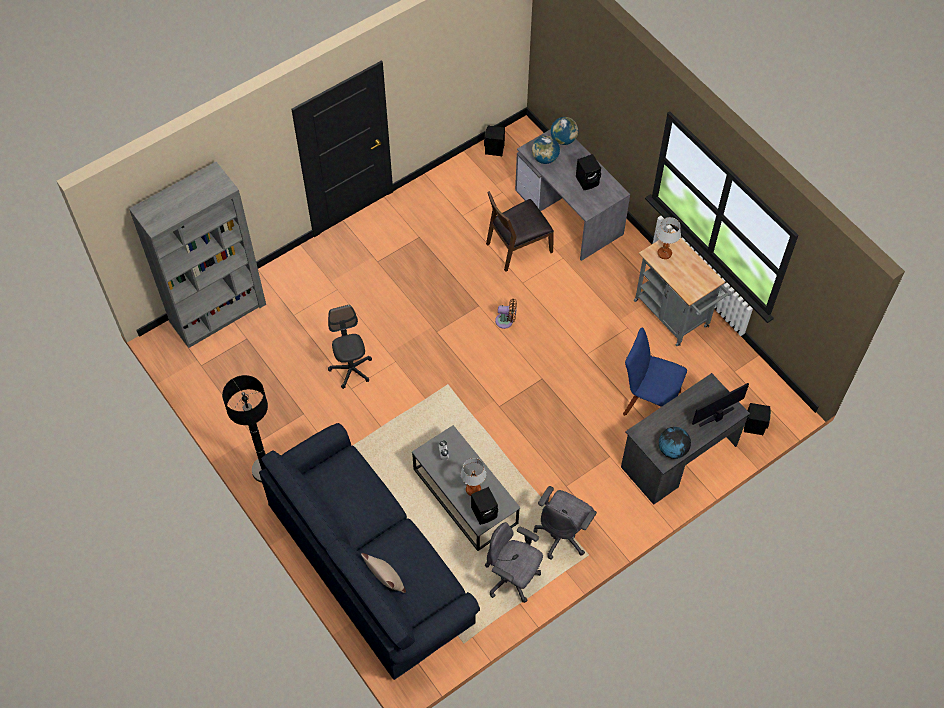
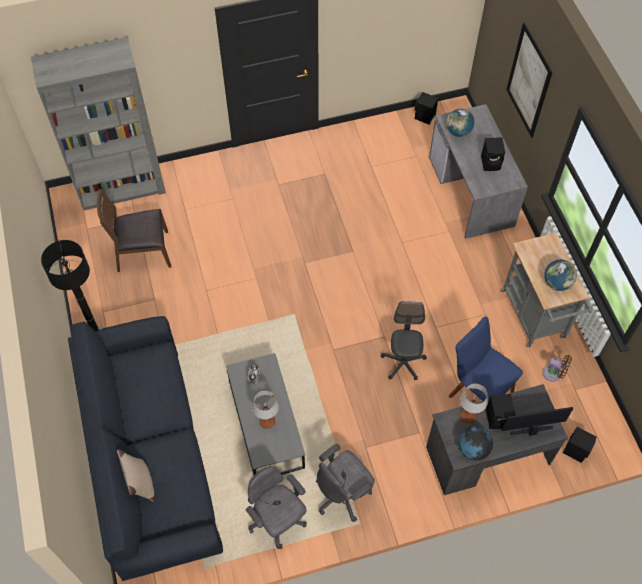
camera: 20 degrees right, 0 degrees up
grey office chair [328,305,372,389] -> grey office chair moved to [381,301,427,380]
black speaker [471,487,498,525] -> black speaker moved to [486,394,515,429]
brown chair [486,191,554,272] -> brown chair moved to [97,189,171,272]
brown fan [495,299,517,329] -> brown fan moved to [543,355,572,381]
globe [551,117,578,145] -> globe moved to [544,260,577,291]
table lamp [657,217,681,259] -> table lamp moved to [460,384,488,423]
none -> picture [506,22,553,138]

